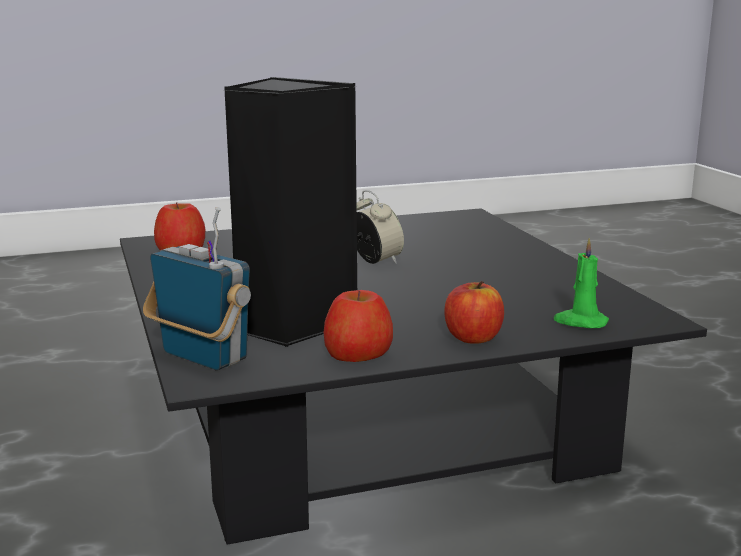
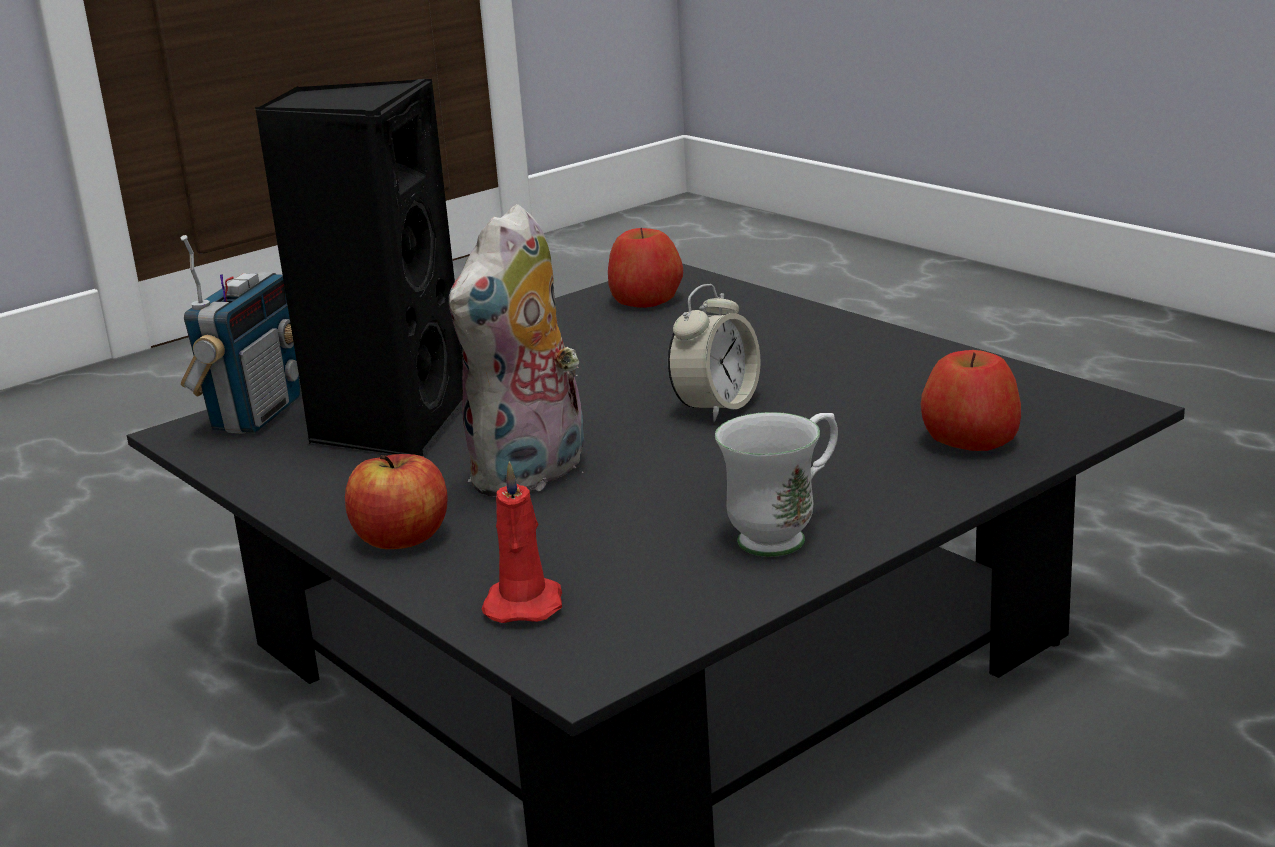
camera: 70 degrees right, 5 degrees up
apple [323,290,393,362] -> apple moved to [921,350,1021,451]
green candle [554,238,609,328] -> red candle [481,461,562,623]
none -> plush toy [449,204,584,497]
none -> white mug [715,412,838,557]

